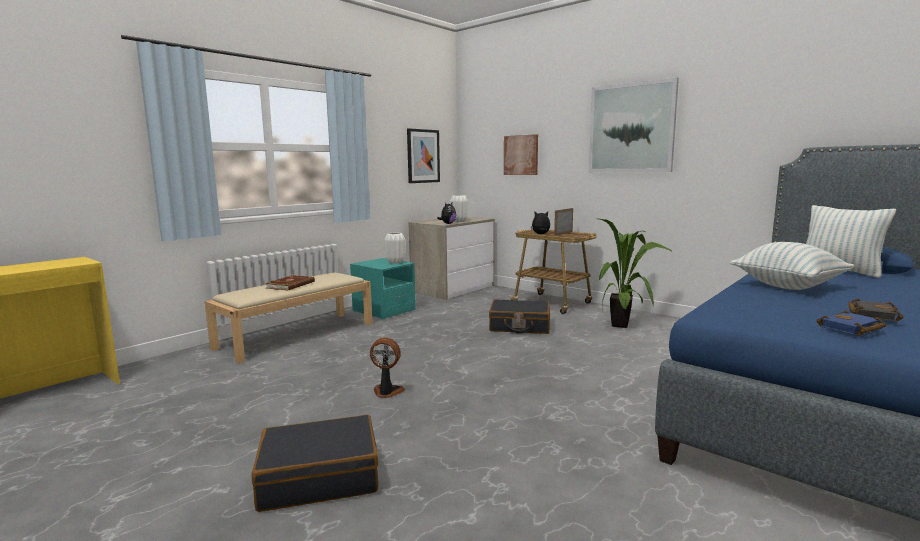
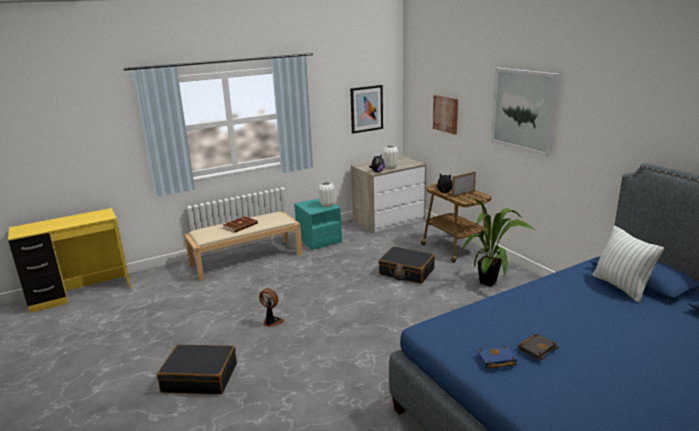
camera: 20 degrees right, 10 degrees up
pillow [730,242,855,290] -> none

